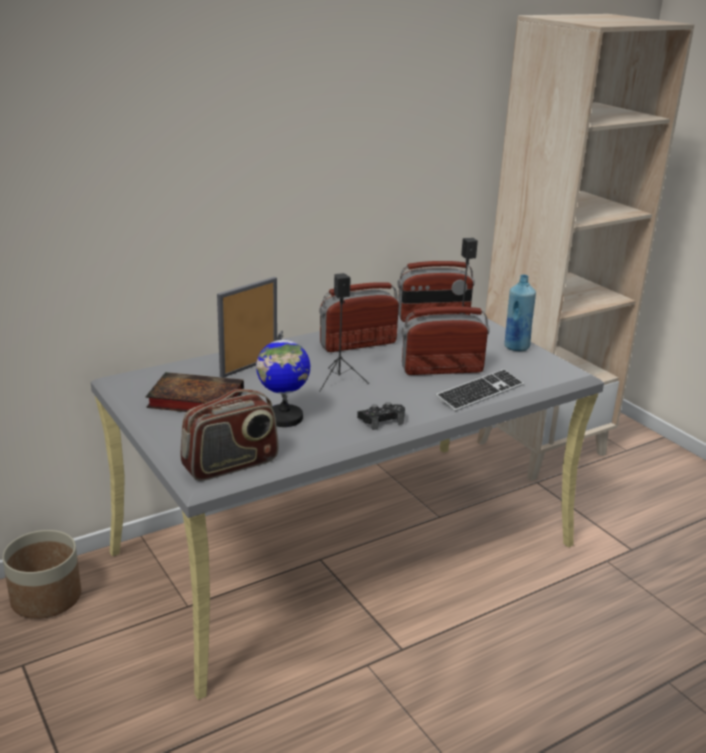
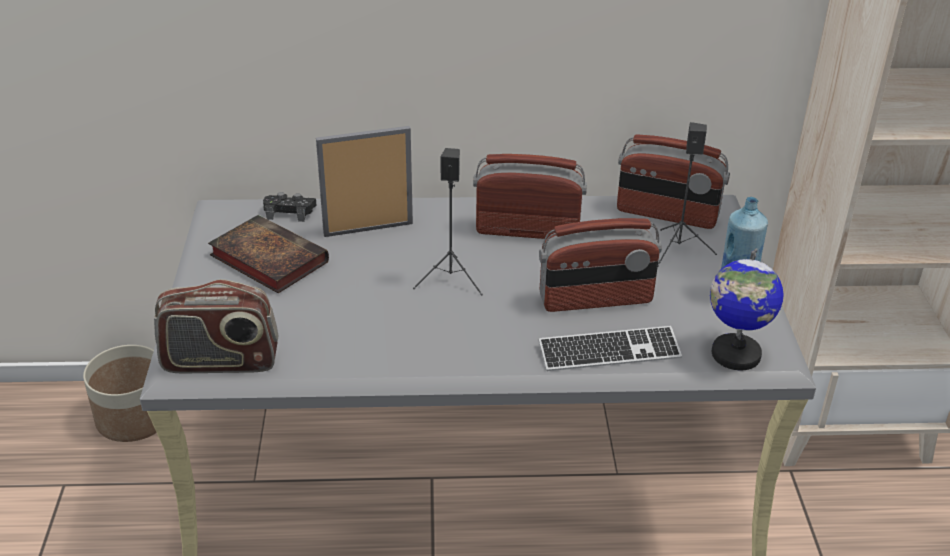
camera: 30 degrees right, 10 degrees up
globe [256,330,310,427] -> globe moved to [710,248,784,370]
black game controller [357,402,405,430] -> black game controller moved to [263,192,317,222]
radio [402,306,490,375] -> radio turned 150 degrees clockwise [539,218,662,312]

